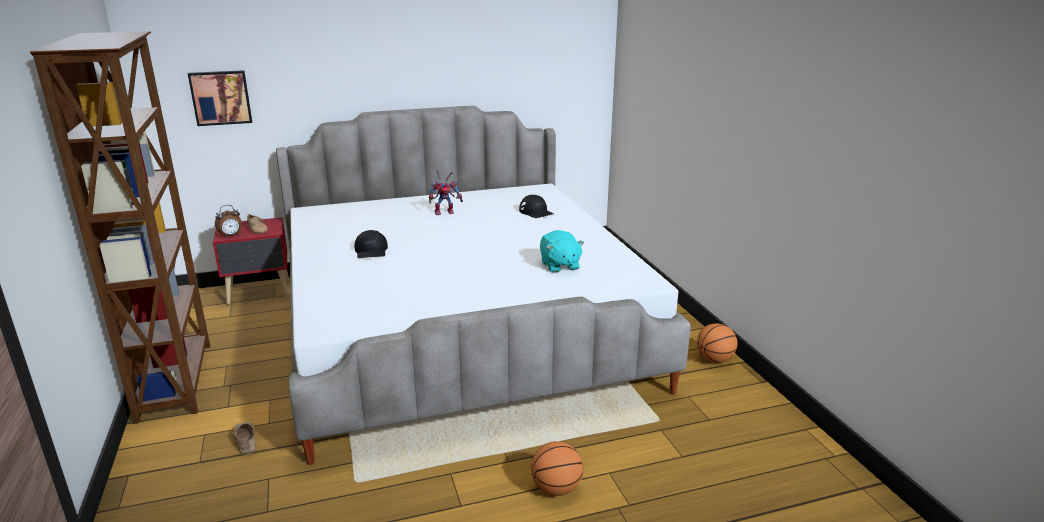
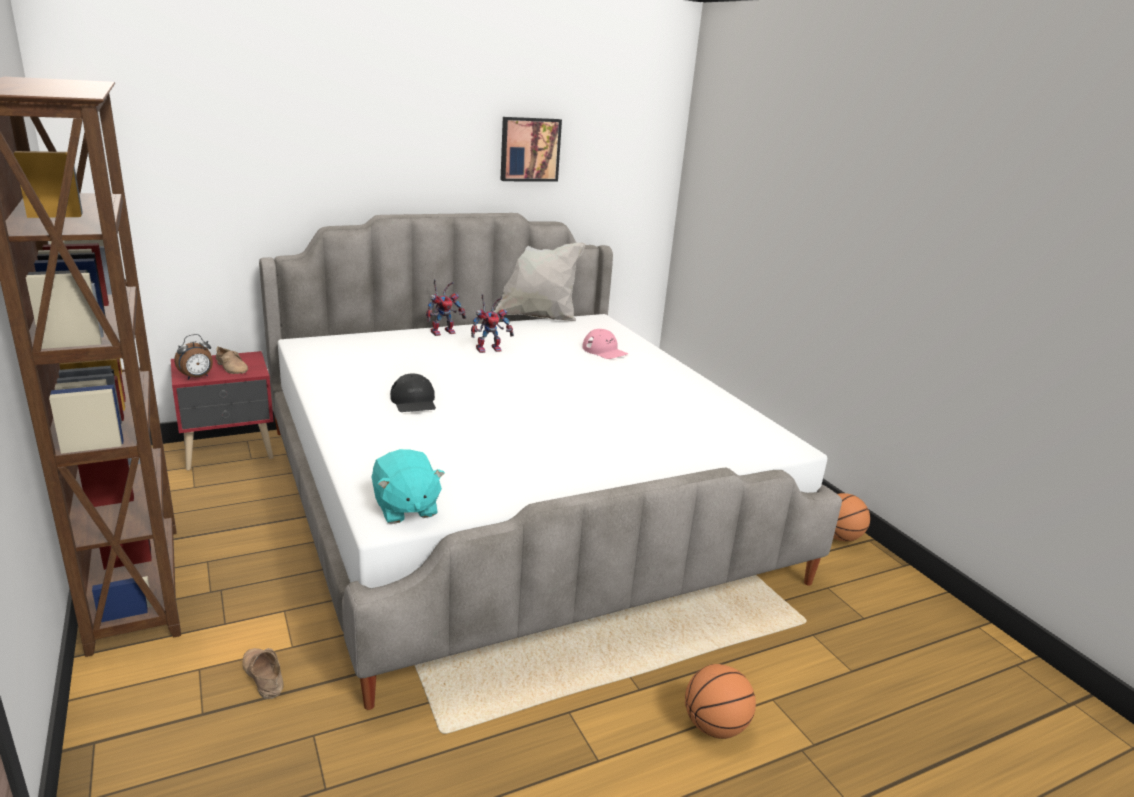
camera: 10 degrees left, 0 degrees up
picture [188,70,252,126] -> picture moved to [501,117,562,182]
black cap [519,195,554,218] -> pink cap [582,329,628,359]
turquoise plush toy [540,230,584,273] -> turquoise plush toy moved to [372,449,445,524]
none -> toy robot [426,279,466,336]
none -> white pillow [494,243,585,321]

